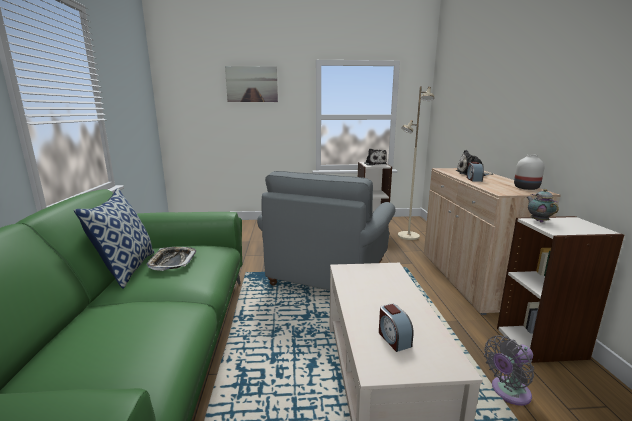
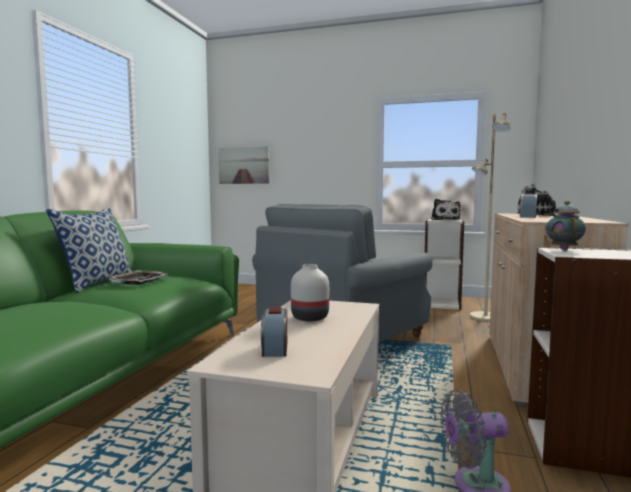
camera: 20 degrees right, 10 degrees down
picture [225,66,278,102] -> picture moved to [218,146,269,184]
white vase [514,154,544,190] -> white vase moved to [291,264,329,321]

